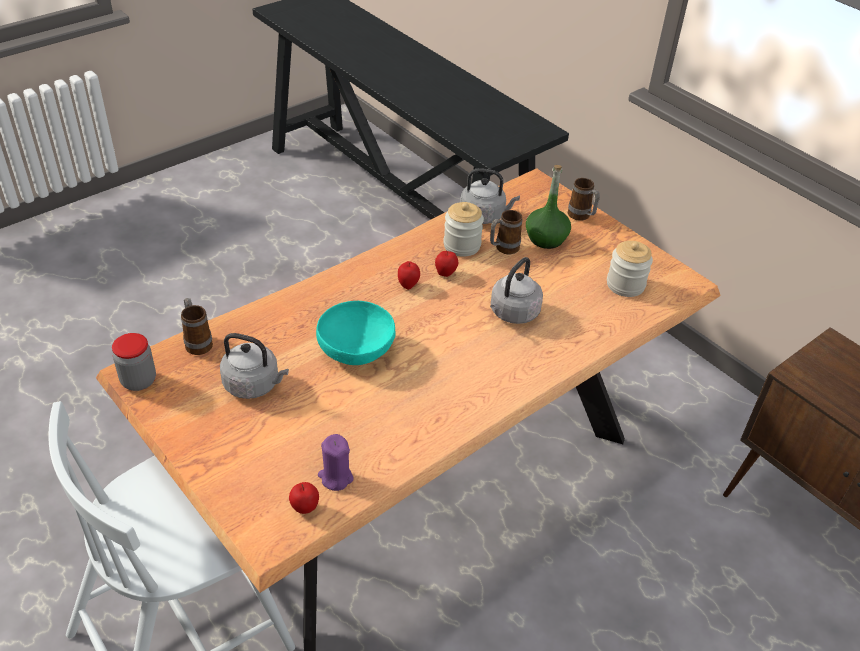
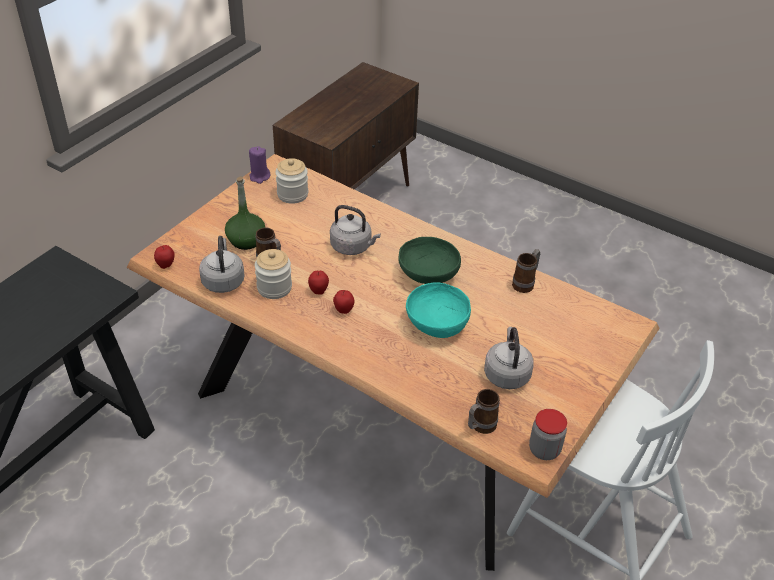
camera: 105 degrees left, 0 degrees up
apple [289,482,319,514] -> apple moved to [154,245,175,269]
purple candle [318,434,354,491] -> purple candle moved to [249,146,270,184]
mug [568,178,600,221] -> mug moved to [512,249,540,293]
none -> green bowl [398,237,461,284]

